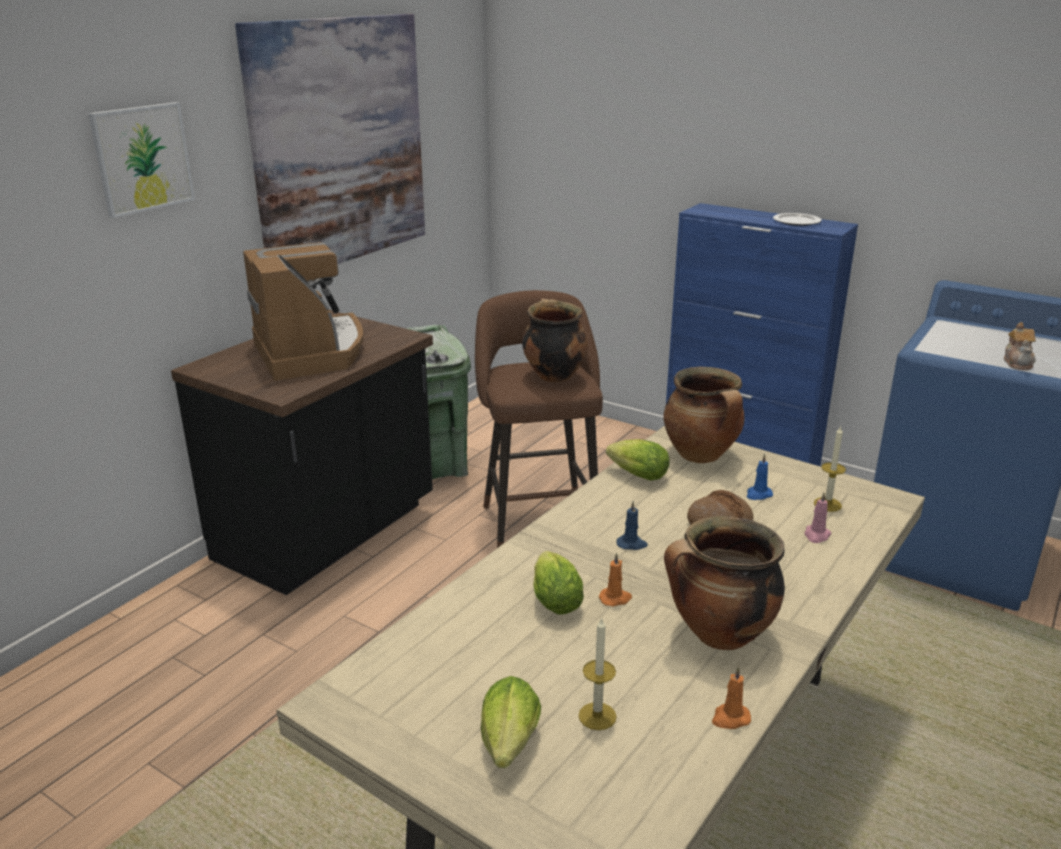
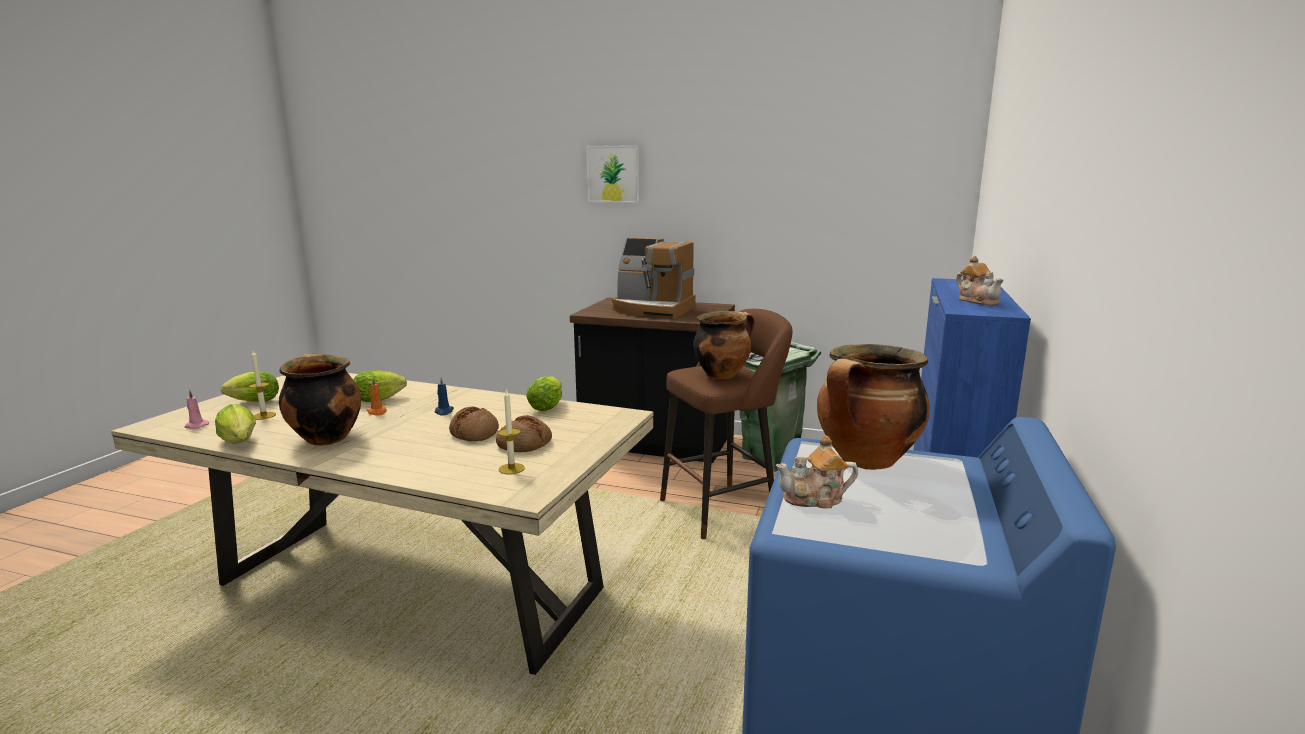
camera: 75 degrees right, 10 degrees down
picture [235,14,425,264] -> none
coffee machine [243,242,364,381] -> coffee machine turned 60 degrees clockwise [612,238,696,319]
cooking pot [663,367,745,463] -> cooking pot moved to [817,344,930,470]
orange candle [712,667,751,729] -> lettuce [215,404,256,444]
blue candle [747,454,773,500] -> bread [496,415,552,452]
plate [773,213,822,226] -> teapot [956,256,1004,305]
pink candle [804,493,832,543] -> pink candle moved to [185,390,209,429]

